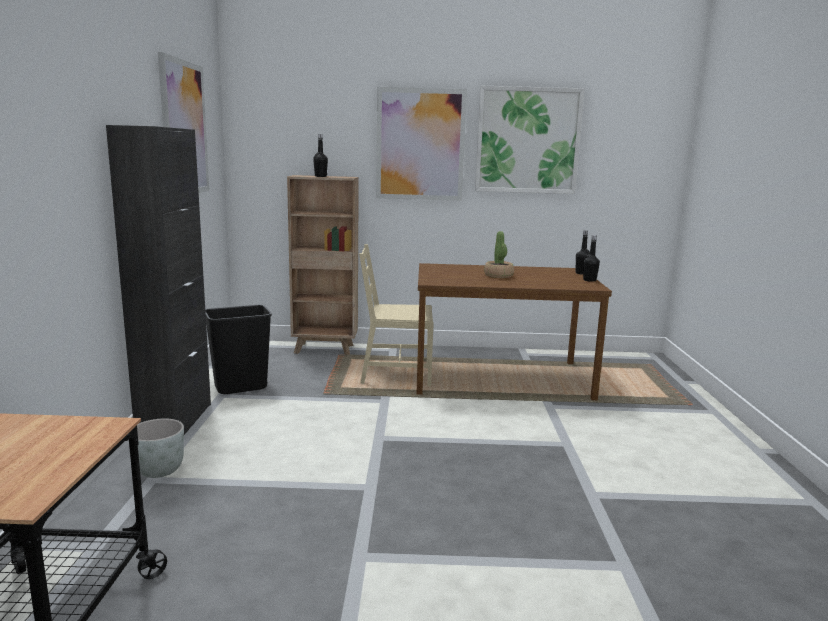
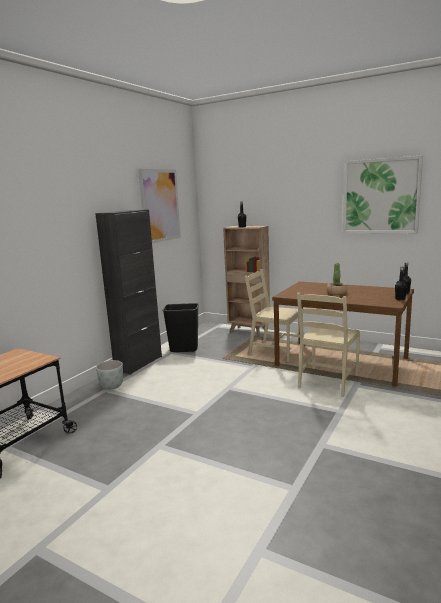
camera: 30 degrees right, 0 degrees up
picture [376,87,467,201] -> none
none -> beige chair [297,293,360,397]

